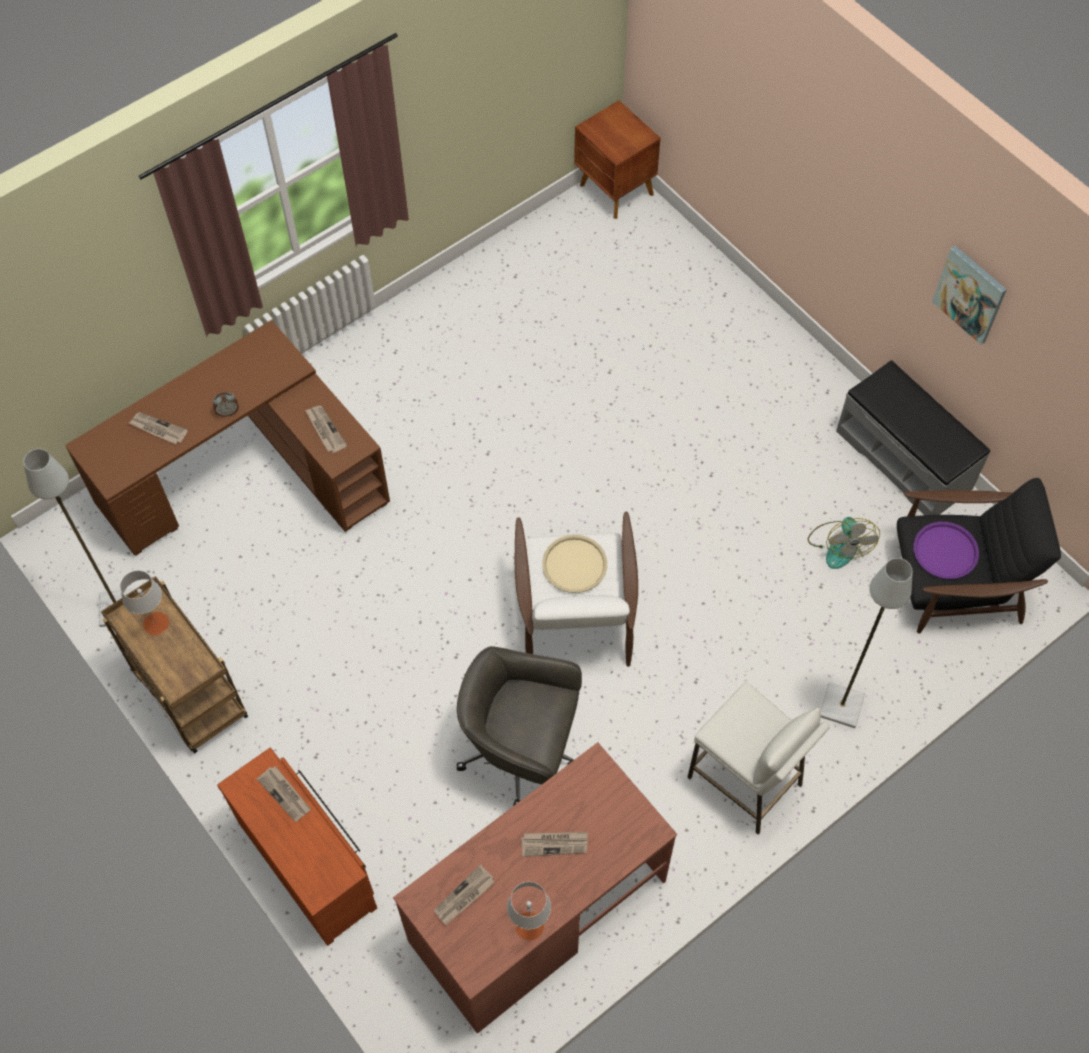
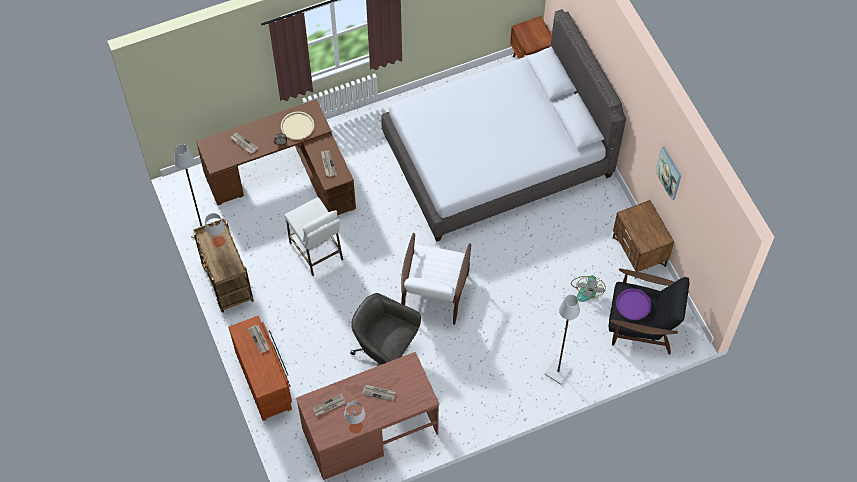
camera: 15 degrees right, 0 degrees up
beige tray [542,535,607,593] -> beige tray moved to [281,111,314,140]
white stool [687,682,830,834] -> white stool moved to [285,197,343,276]
grey bench [836,360,990,515] -> brown nightstand [613,200,674,279]
none -> grey bed [381,9,626,242]

